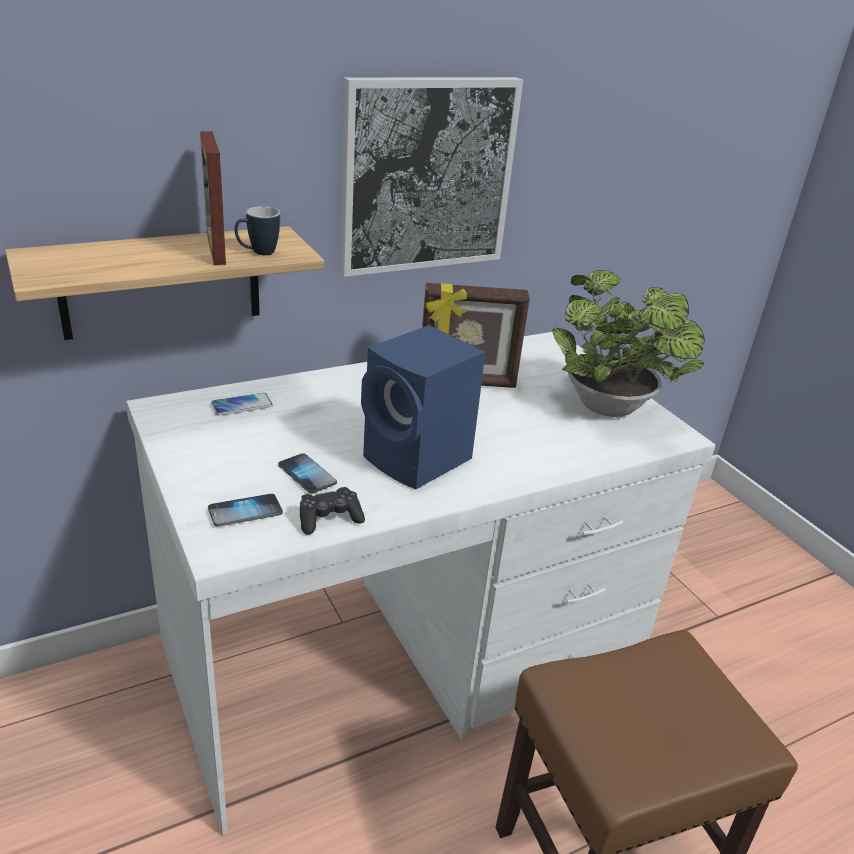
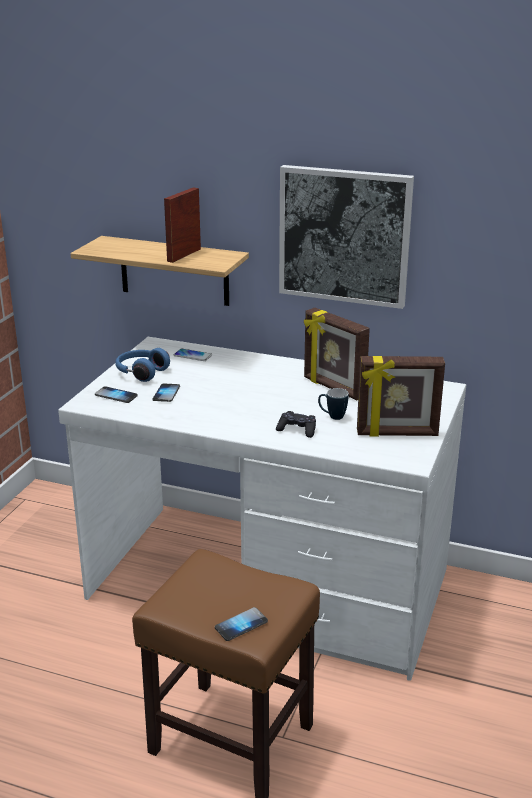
camera: 50 degrees right, 5 degrees down
mug [234,206,280,255] -> mug moved to [318,388,349,420]
black game controller [300,487,365,535] -> black game controller moved to [276,411,316,438]
blue speaker [361,325,486,489] -> none
potted plant [552,270,705,417] -> picture frame [357,356,445,437]
none -> blue headphones [115,348,170,382]
none -> phone [215,607,268,641]

